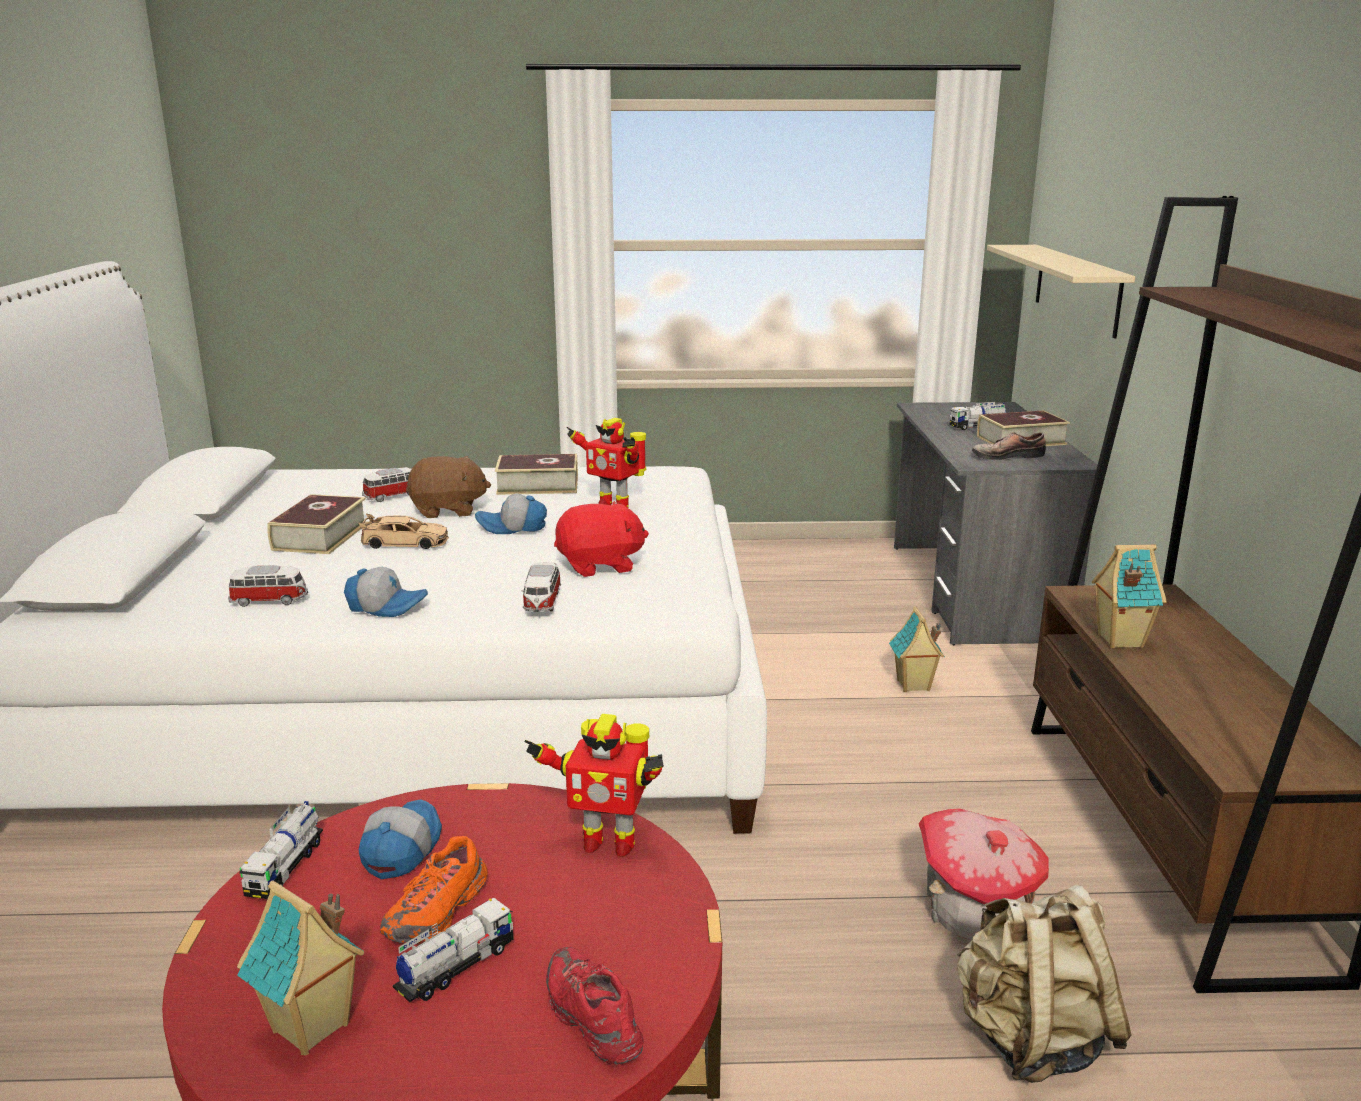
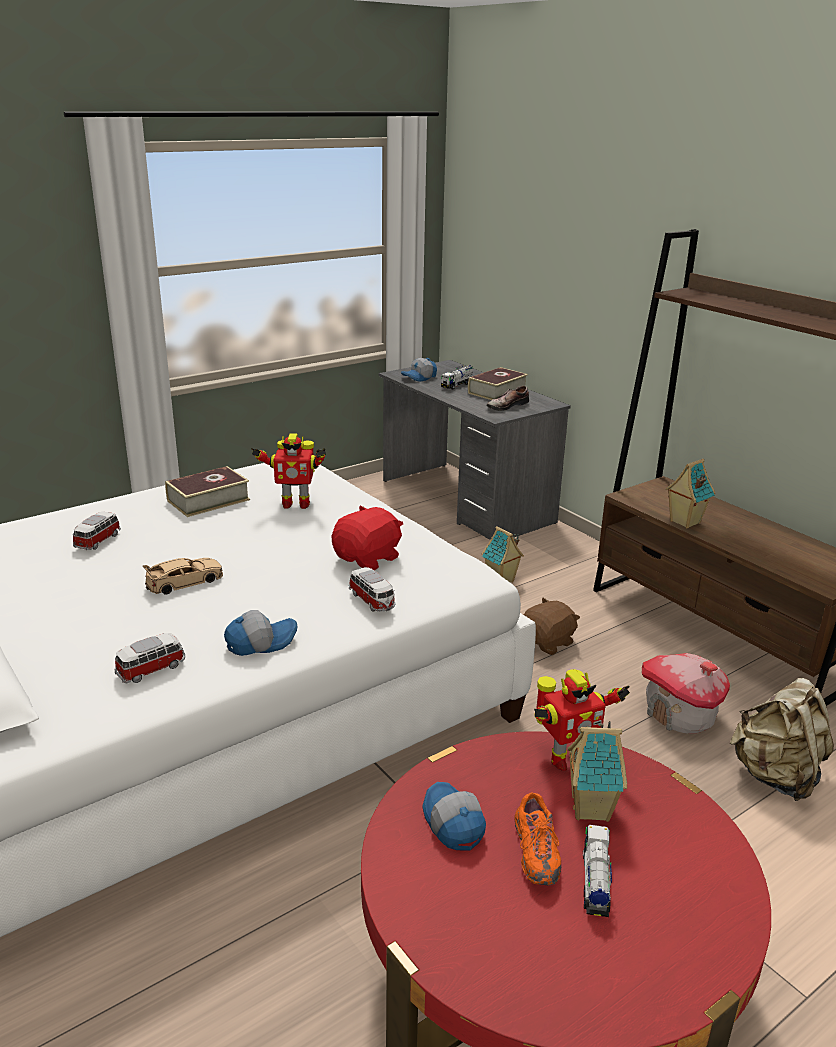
camera: 35 degrees left, 5 degrees up
toy house [237,880,364,1056] -> toy house moved to [567,721,627,822]
toy truck [240,801,323,899] -> none
book [267,494,367,554] -> none
brown plush toy [406,456,491,518] -> brown plush toy moved to [524,598,580,655]
cap [475,494,547,534] -> cap moved to [401,358,437,382]
red shoe [546,947,643,1064] -> none
beige shelf [987,245,1135,339] -> none

